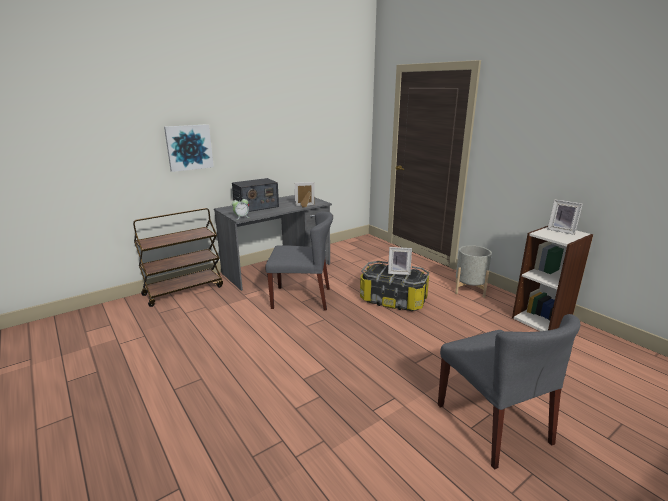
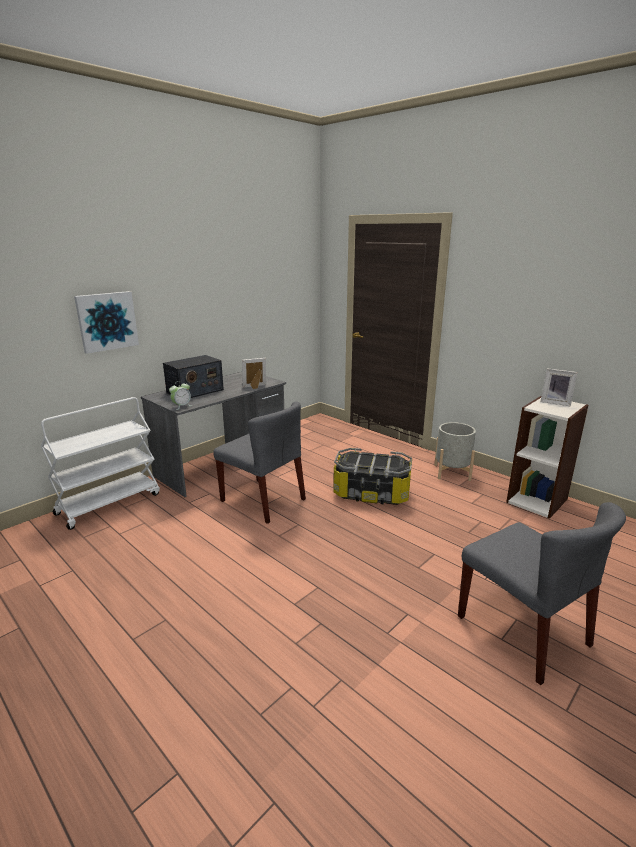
camera: 10 degrees left, 0 degrees up
brown cart [133,208,223,307] -> white cart [41,397,160,530]
grey chair [265,211,333,311] -> grey chair turned 45 degrees clockwise [213,401,306,524]
picture frame [388,247,412,275] -> none

